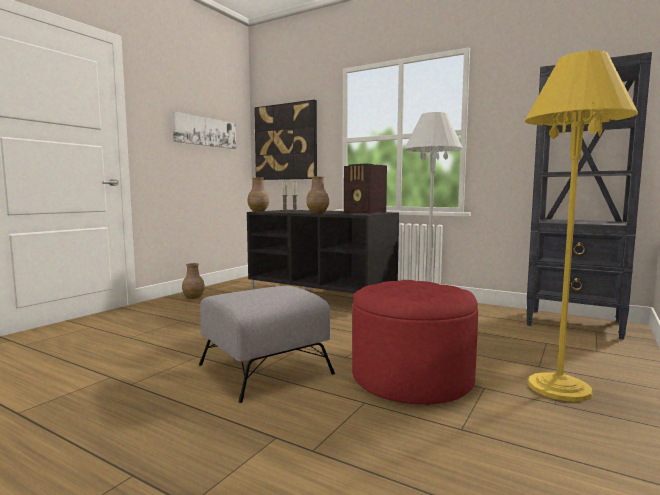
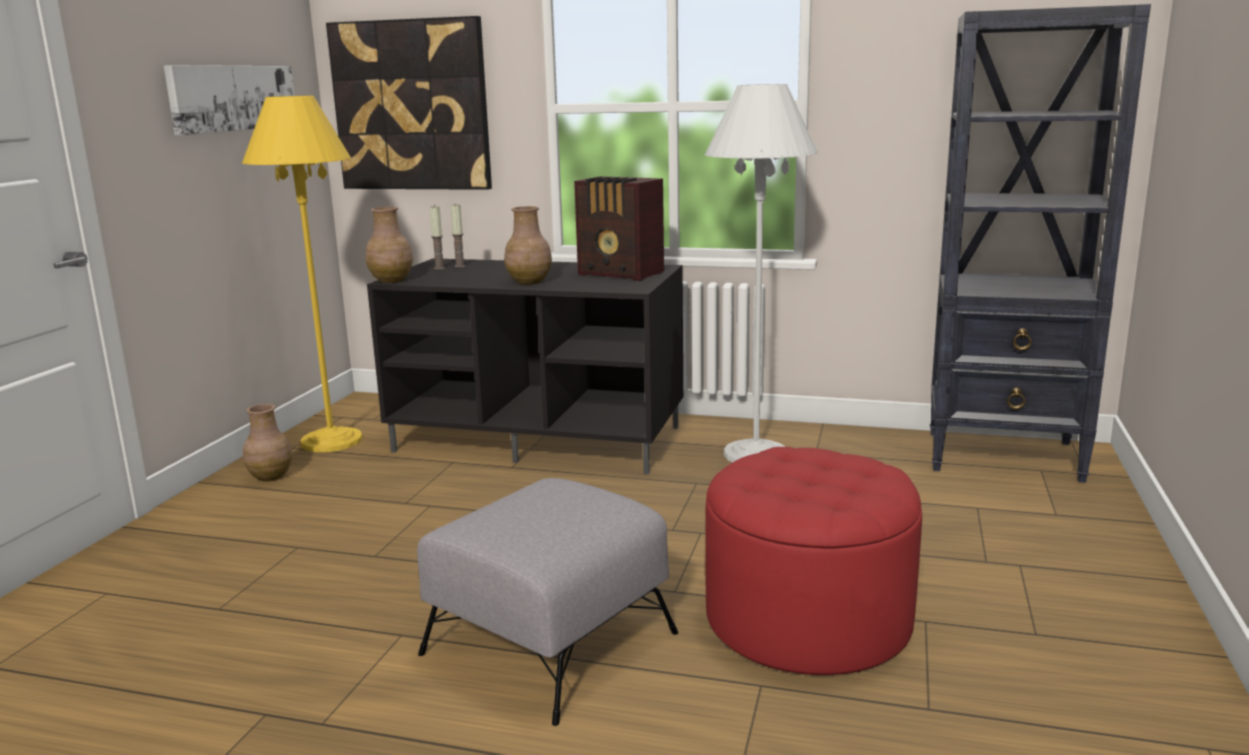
camera: 15 degrees left, 10 degrees up
yellow floor lamp [524,50,638,402] -> yellow floor lamp moved to [242,96,363,452]

